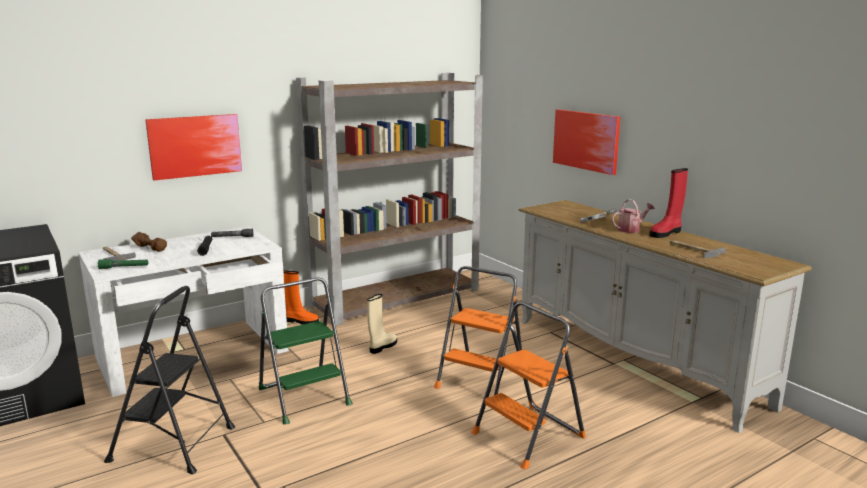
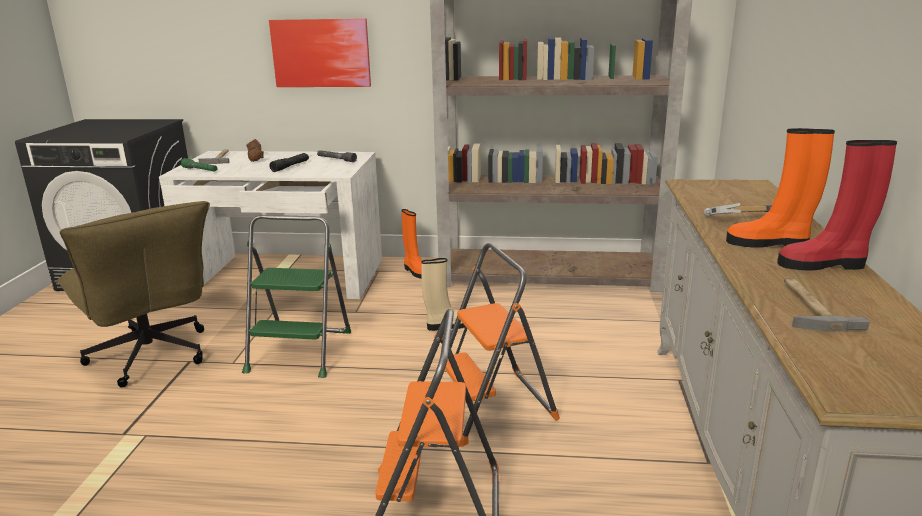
camera: 40 degrees right, 5 degrees up
black step ladder [104,286,235,474] -> beige office chair [54,201,210,388]
picture [553,109,620,175] -> none
watering can [612,199,655,233] -> orange boot [726,128,835,248]

